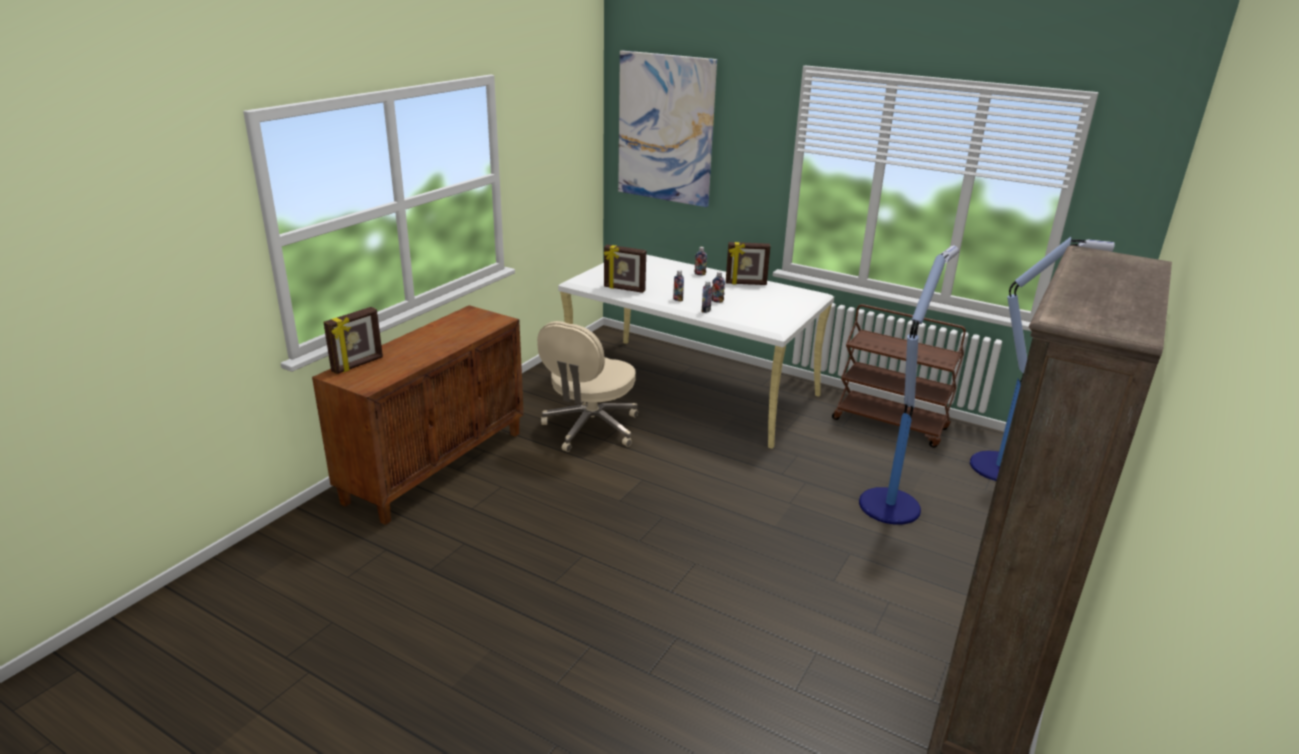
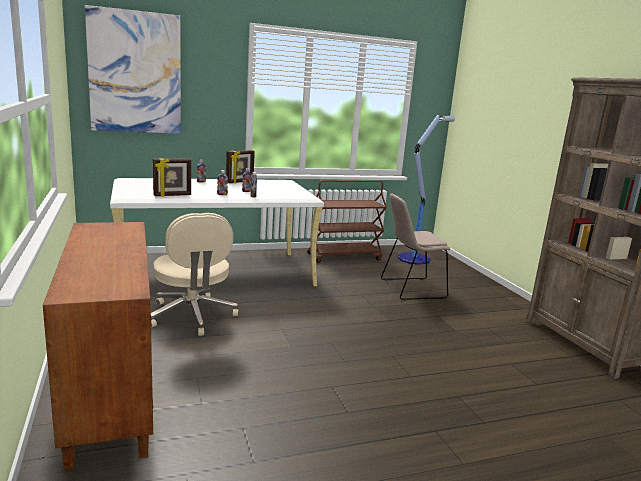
camera: 50 degrees left, 10 degrees down
picture frame [323,307,383,374] -> none
floor lamp [859,245,959,525] -> beige chair [381,194,450,301]

